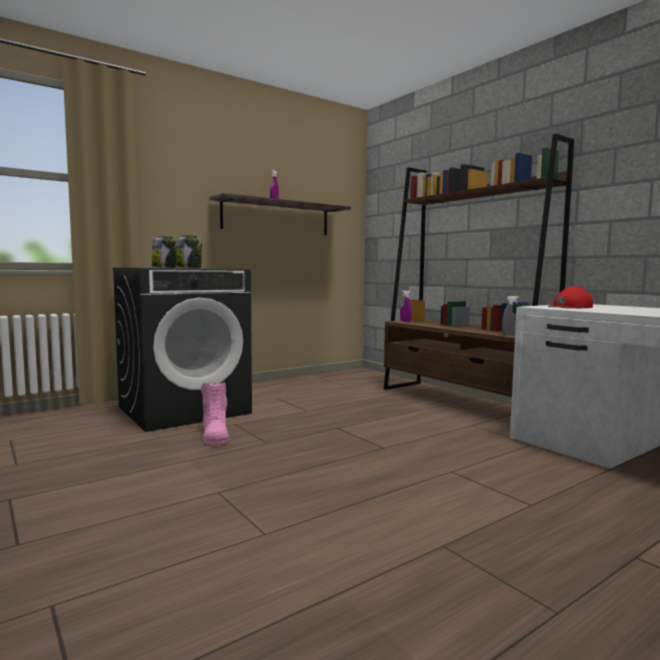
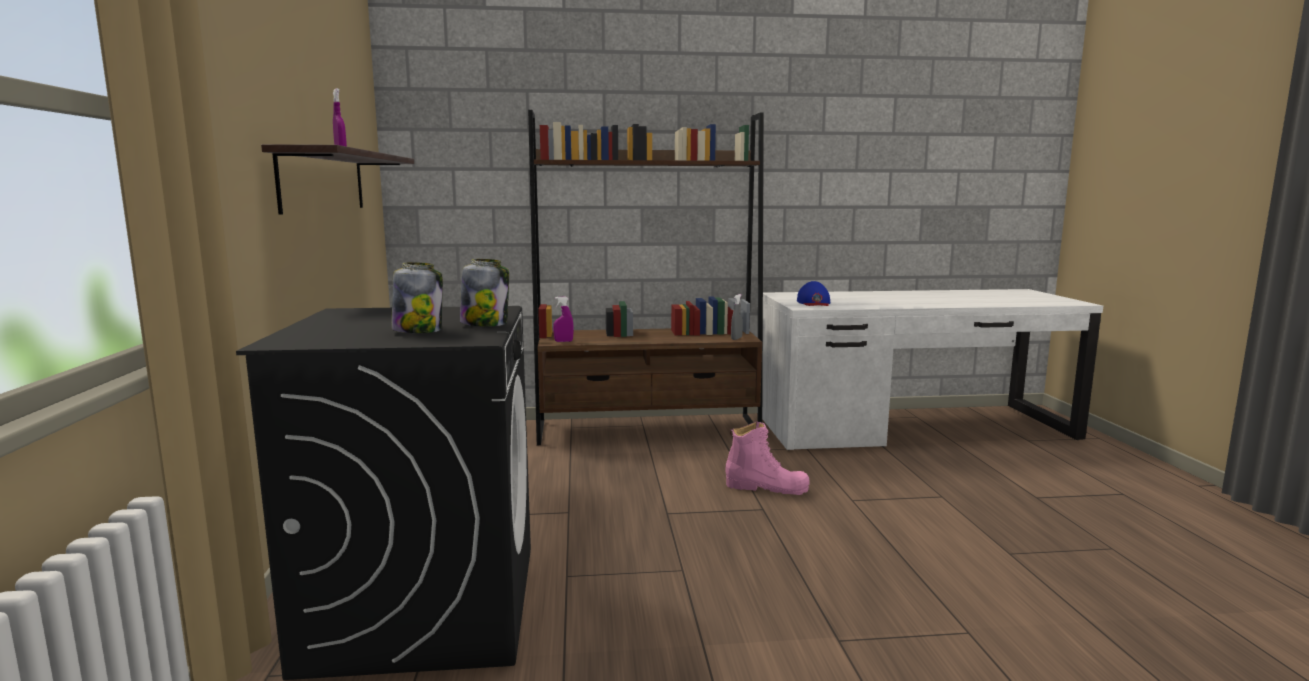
camera: 60 degrees left, 5 degrees up
pink boot [201,382,229,446] -> pink boot moved to [725,421,810,495]
red cap [548,286,593,308] -> blue cap [797,281,830,306]

